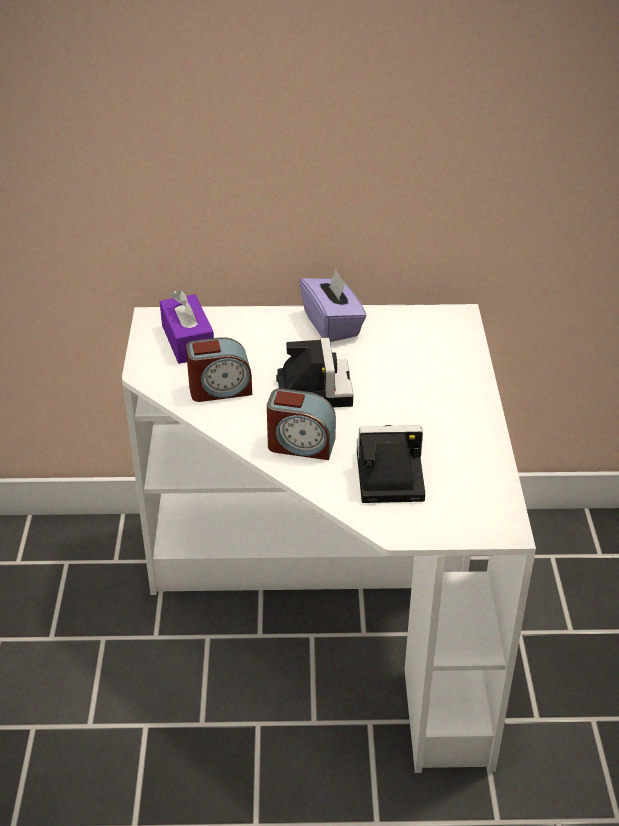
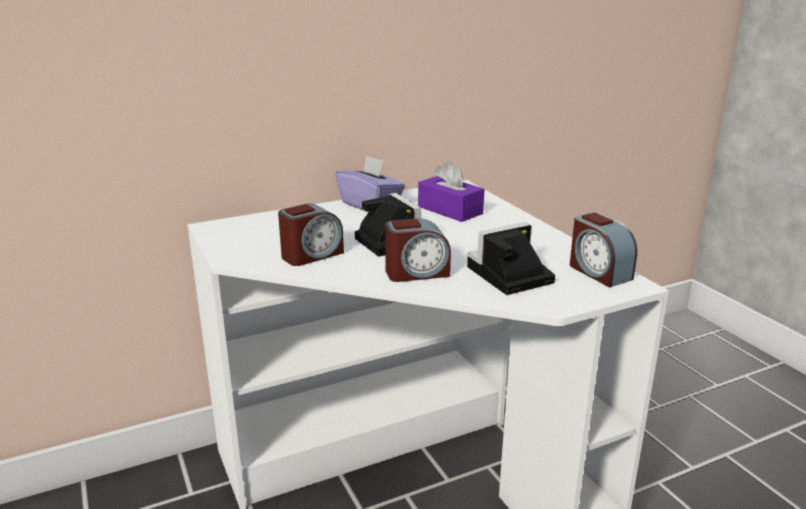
camera: 25 degrees left, 15 degrees down
purple tissue box [160,290,214,364] -> purple tissue box moved to [418,160,484,222]
none -> alarm clock [570,212,637,287]

